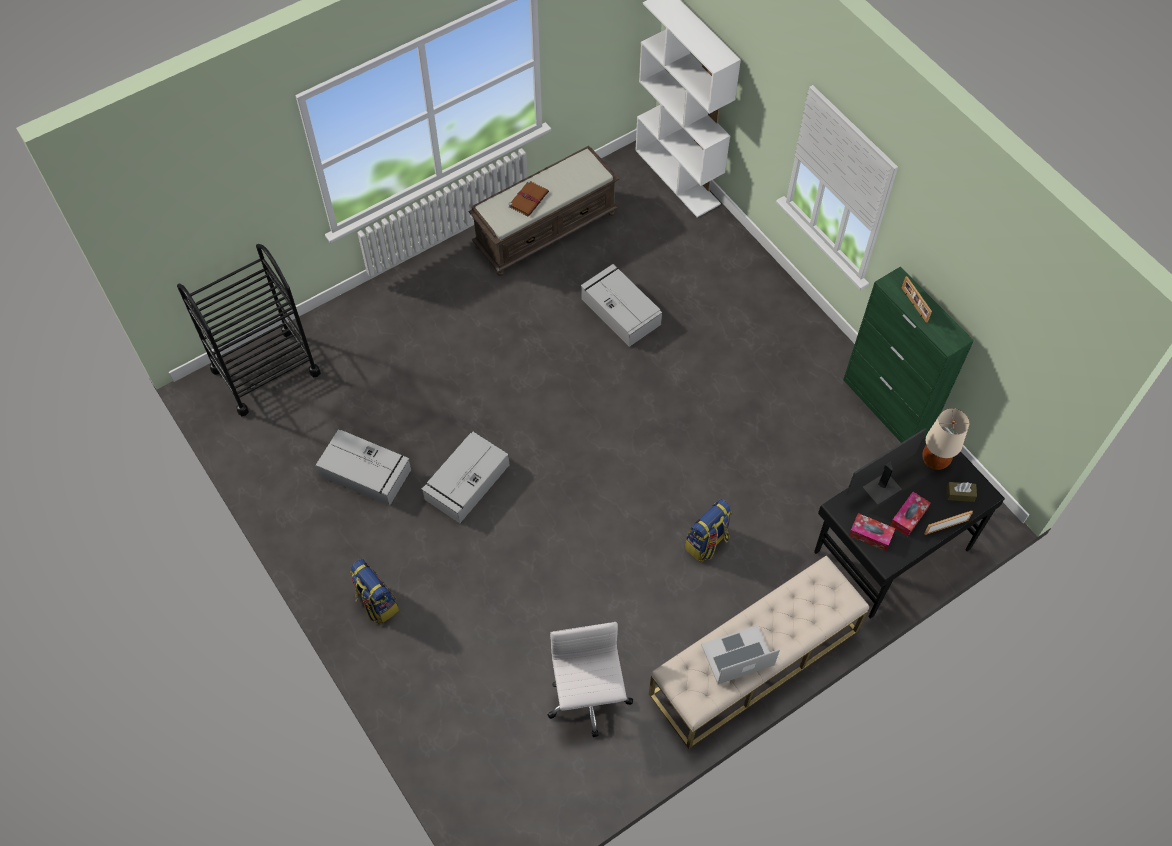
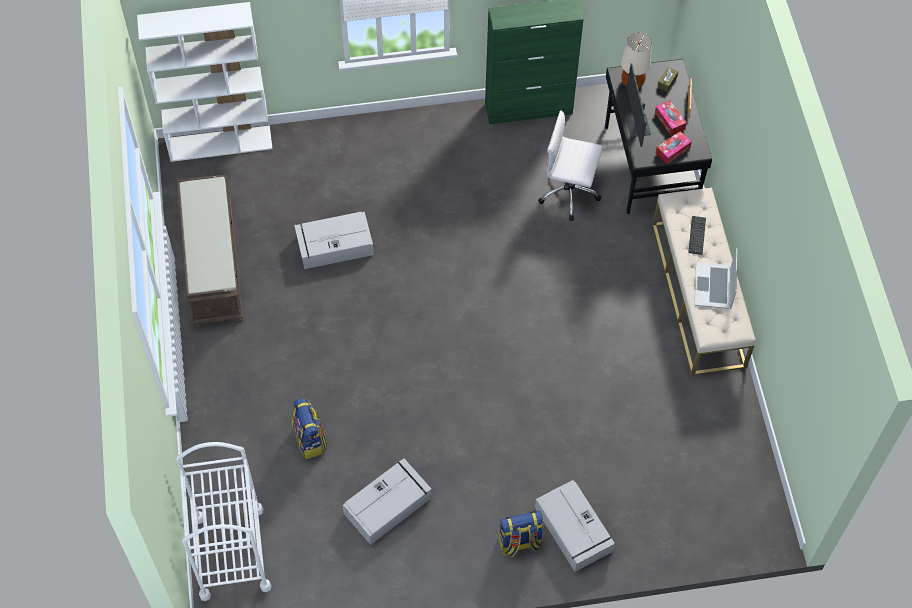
camera: 65 degrees left, 0 degrees up
black cart [177,244,321,416] -> white cart [176,442,271,601]
grey storage box [421,432,509,523] -> grey storage box moved to [535,480,615,572]
brown book [509,180,549,217] -> none
white office chair [548,622,633,737] -> white office chair moved to [538,110,603,221]
backpack [685,499,732,562] -> backpack moved to [292,398,327,459]
picture frame [902,276,932,323] -> none
none -> keyboard [688,216,706,255]

